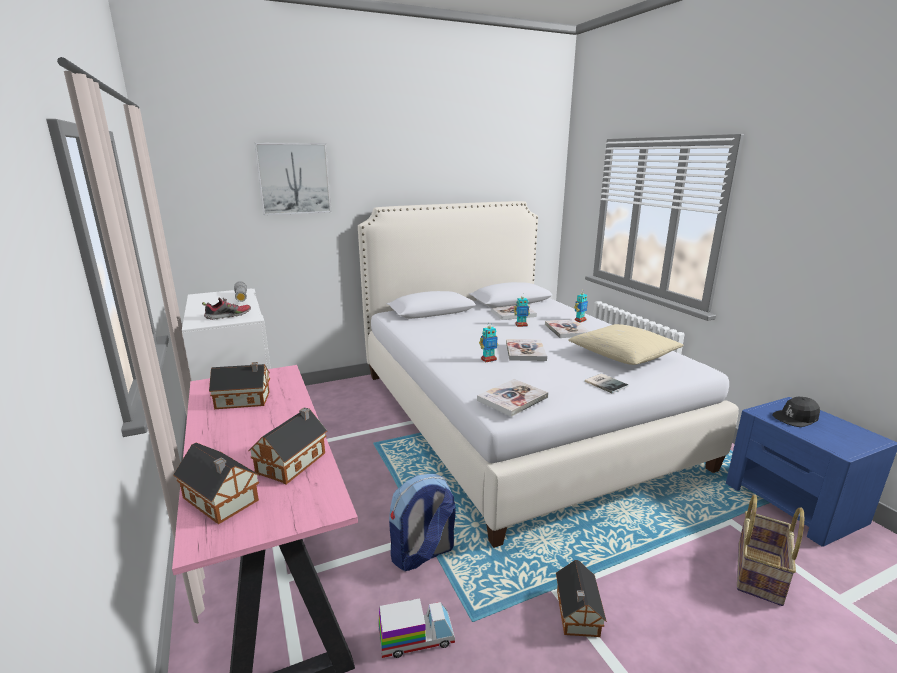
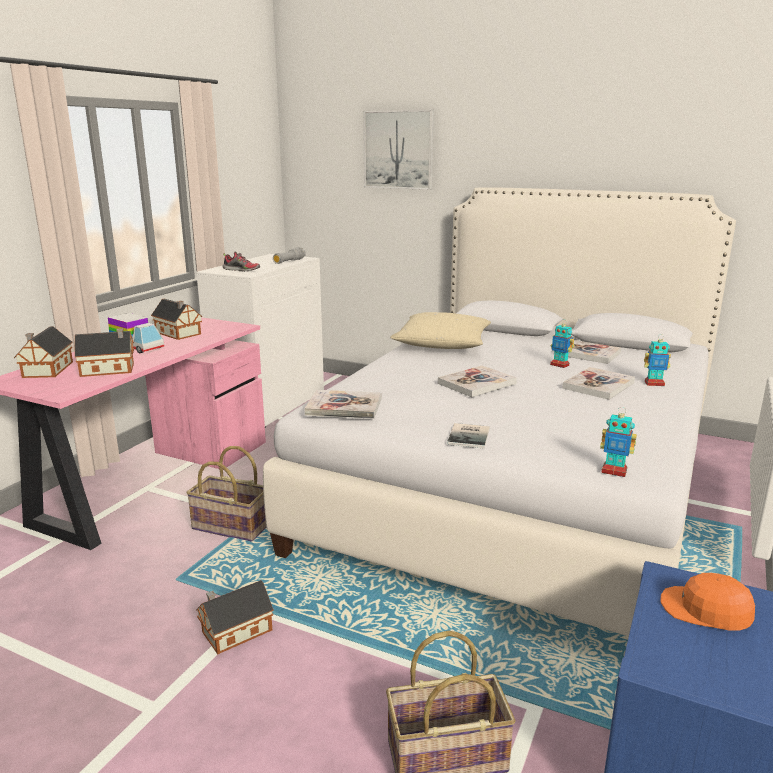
camera: 50 degrees right, 0 degrees up
toy truck [378,598,455,658] -> toy truck moved to [108,313,165,353]
backpack [389,474,455,571] -> basket [186,446,266,541]
toy robot [479,326,498,362] -> toy robot moved to [600,407,637,477]
beige pillow [568,324,683,365] -> beige pillow moved to [390,312,491,349]
black cap [772,397,820,427] -> orange cap [660,573,755,631]

